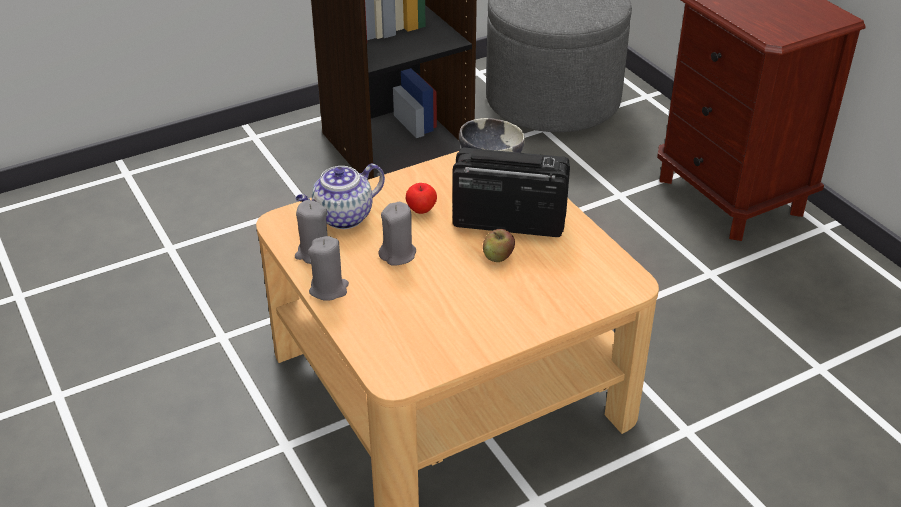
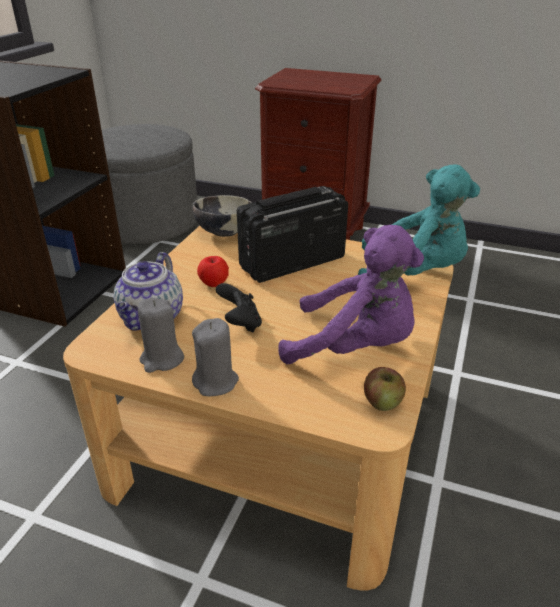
camera: 40 degrees left, 5 degrees down
grey candle [378,202,416,266] -> black game controller [216,283,262,332]
apple [483,229,515,262] -> apple moved to [364,367,406,411]
none -> purple plush toy [279,225,424,364]
none -> turquoise plush toy [358,165,480,276]

